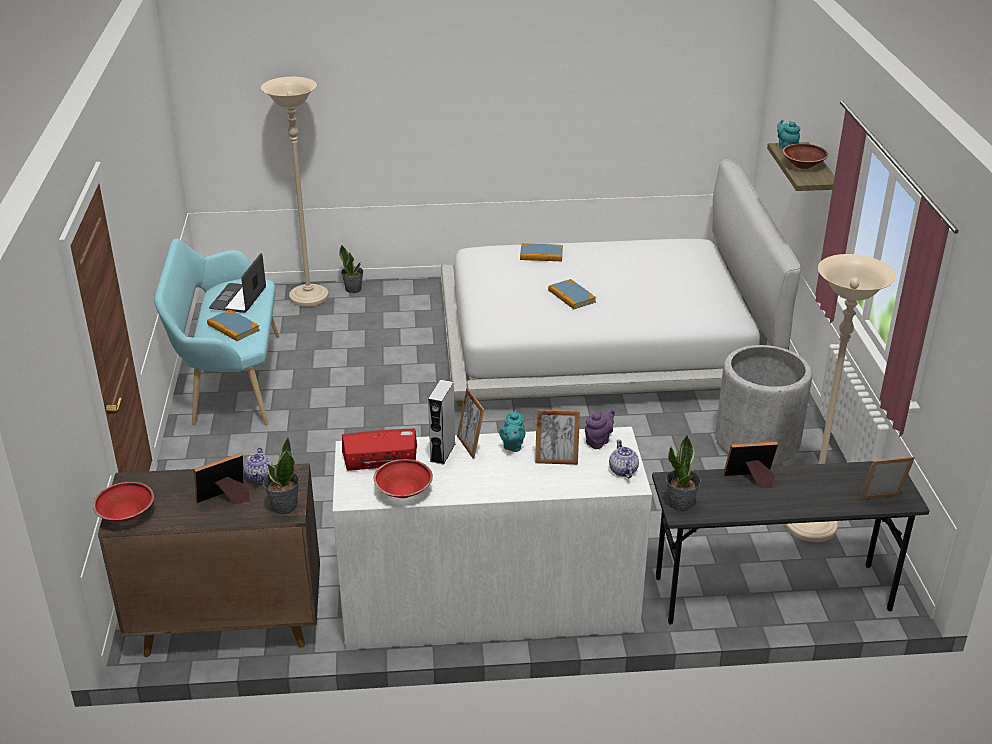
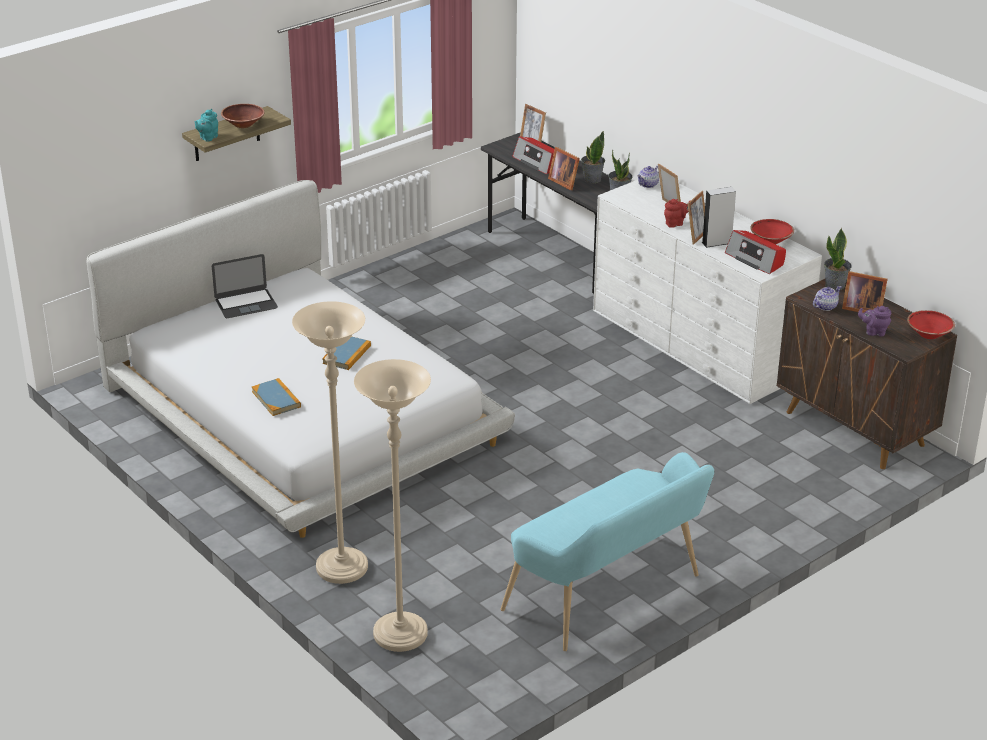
camera: 125 degrees left, 0 degrees up
book [207,310,260,341] -> none
laptop [209,253,266,313] -> laptop moved to [212,254,278,318]
potted plant [339,245,364,293] -> potted plant moved to [581,131,605,183]
turquoise teapot [499,410,525,452] -> red teapot [664,199,690,228]
purple teapot [585,409,615,449] -> purple teapot moved to [858,306,891,337]
grey planter [715,345,812,465] -> none
beige floor lamp [785,254,896,542] -> beige floor lamp moved to [292,301,368,584]
none -> radio [513,136,554,174]

